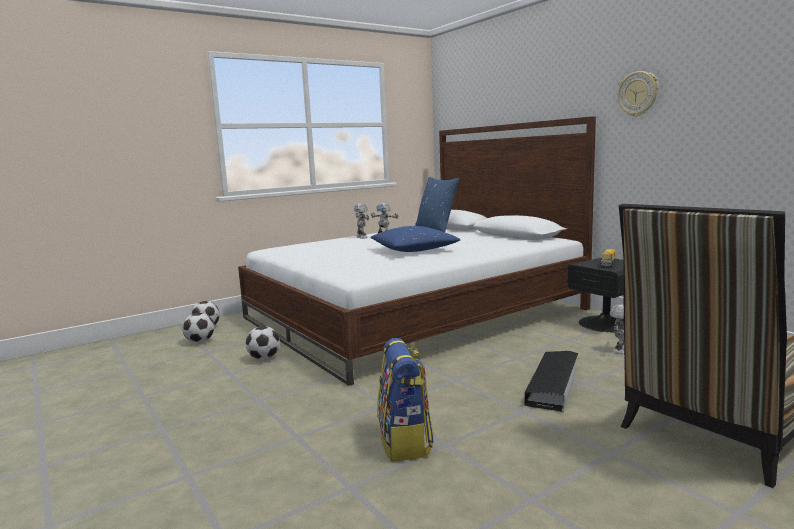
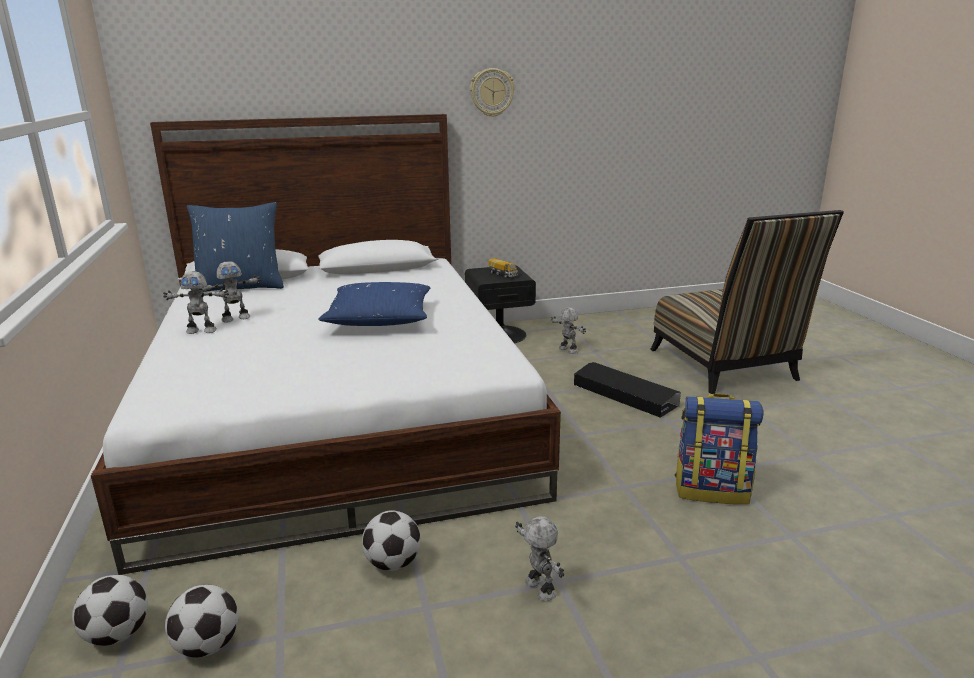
camera: 70 degrees left, 10 degrees up
none -> toy robot [515,516,564,601]

